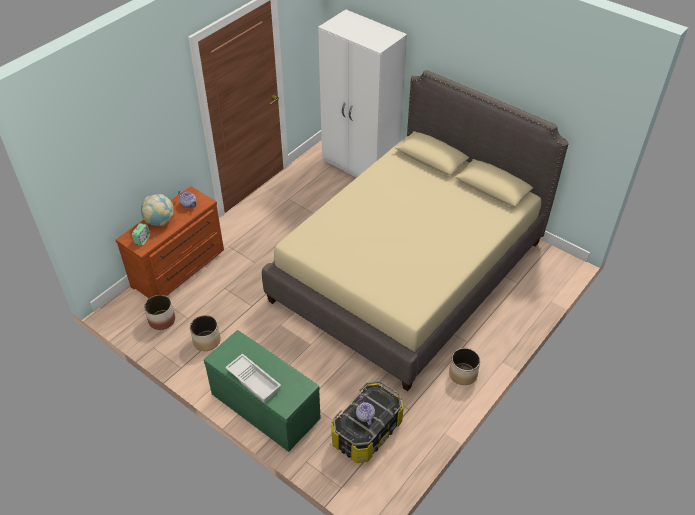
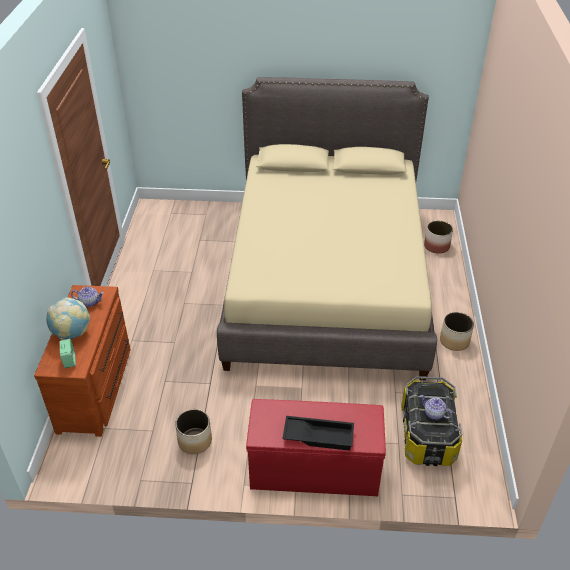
camera: 35 degrees left, 5 degrees down
planter [144,295,175,330] -> planter moved to [424,221,453,254]
green bench [204,330,321,452] -> red bench [246,399,386,496]
white tray [225,353,281,403] -> black tray [282,416,354,451]
white wardrobe [318,9,407,178] -> none

